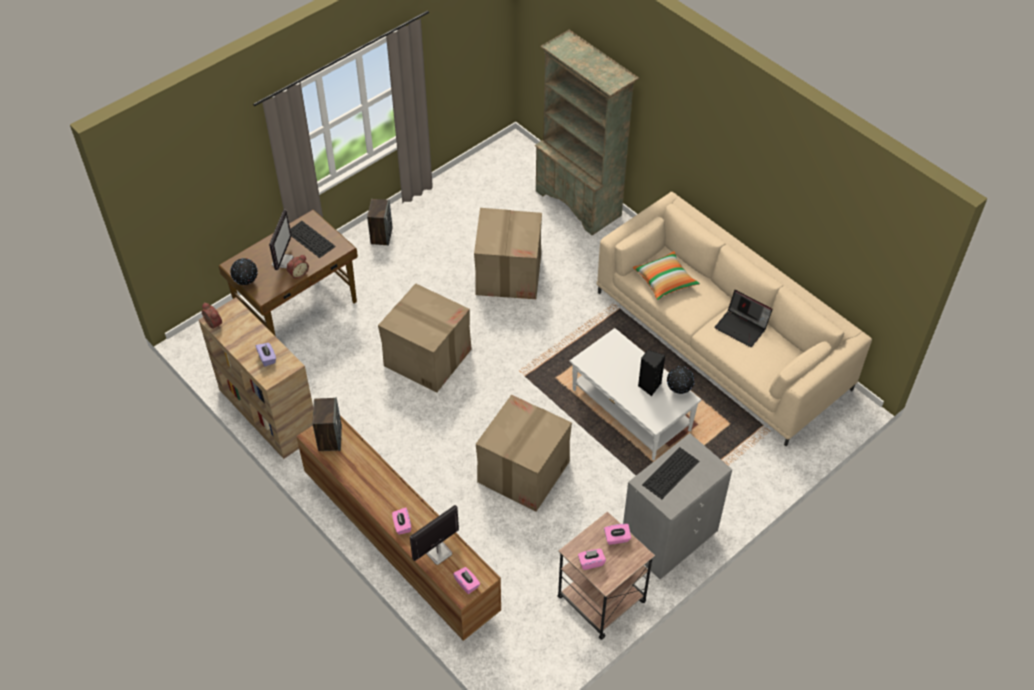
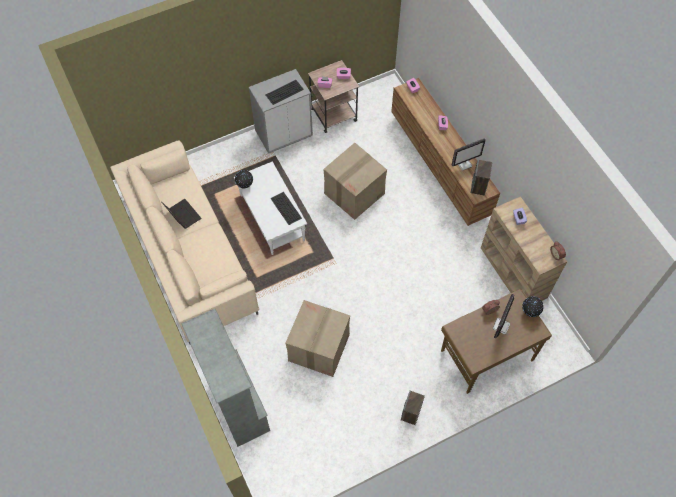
camera: 165 degrees left, 10 degrees up
keyboard [290,221,336,258] -> keyboard moved to [270,192,302,225]
cardboard box [378,283,472,393] -> none
monitor [410,505,459,565] -> monitor moved to [451,138,486,170]
green bookcase [534,30,639,235] -> grey bookcase [181,309,270,447]
pillow [633,251,700,300] -> none
black speaker [638,350,665,396] -> none

